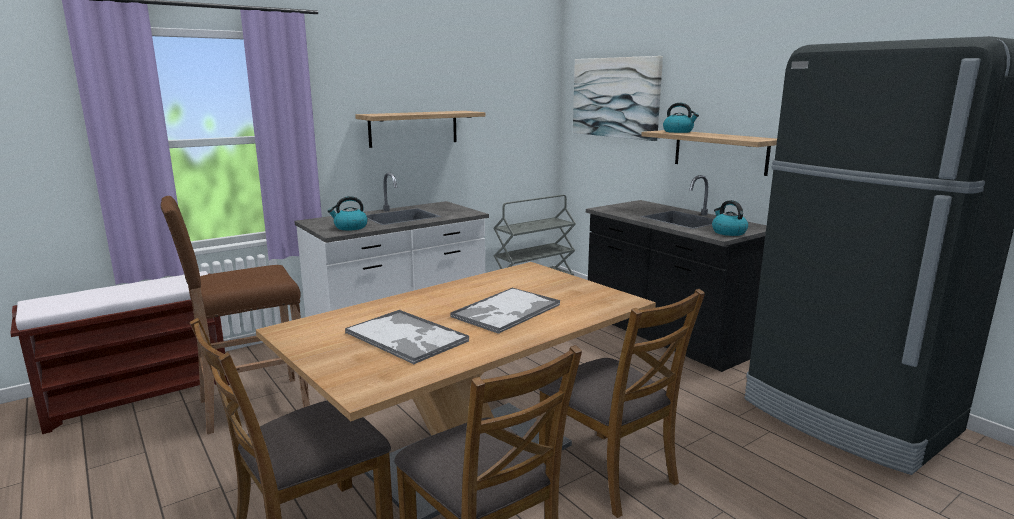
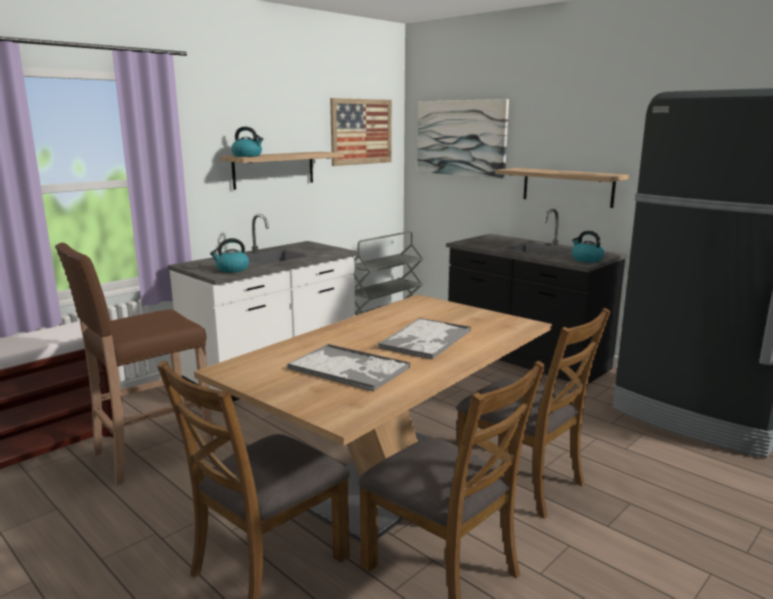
camera: 10 degrees left, 0 degrees up
kettle [663,103,699,133] -> kettle moved to [231,127,263,157]
none -> picture [330,98,392,166]

